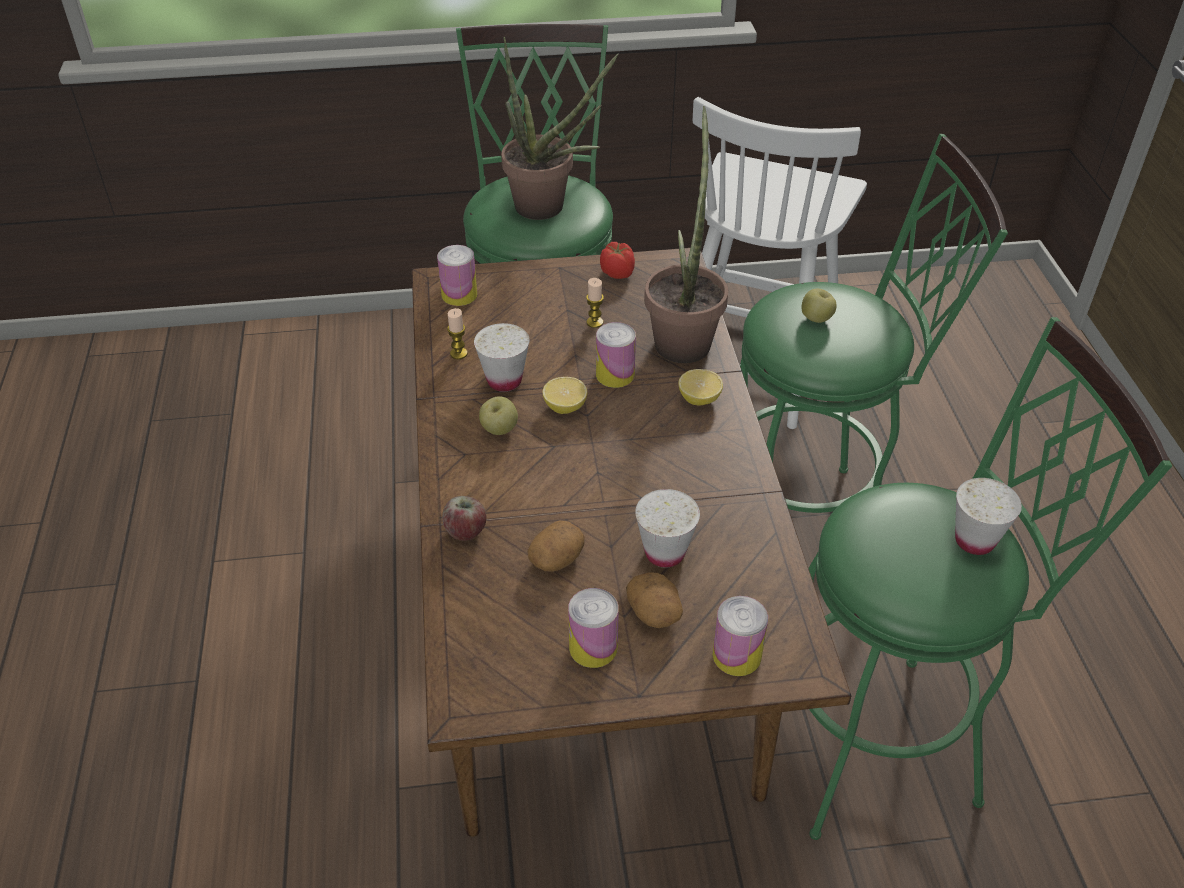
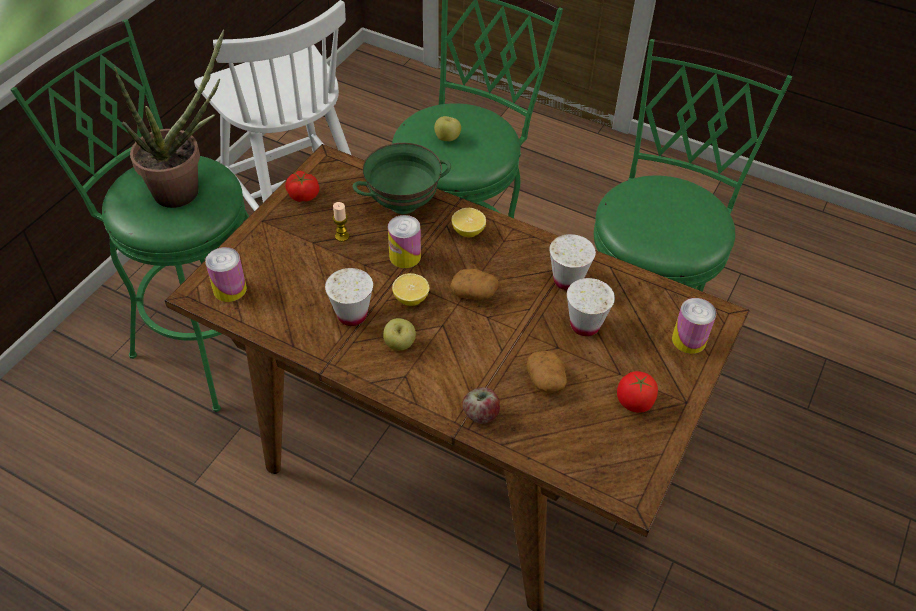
camera: 55 degrees left, 5 degrees up
candle [447,308,468,359] -> none
can [568,588,619,668] -> tomato [617,371,658,413]
potato [626,573,683,628] -> potato moved to [450,269,498,300]
potted plant [644,106,728,363] -> green bowl [353,143,451,214]
white cup [955,478,1022,555] -> white cup moved to [549,234,596,290]

